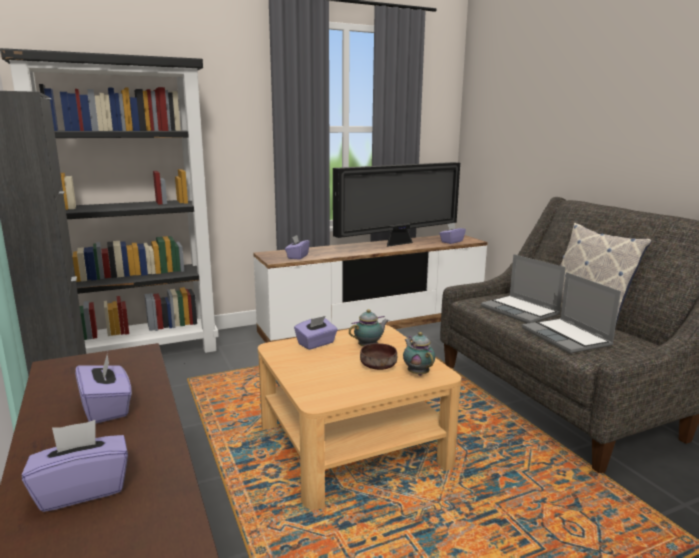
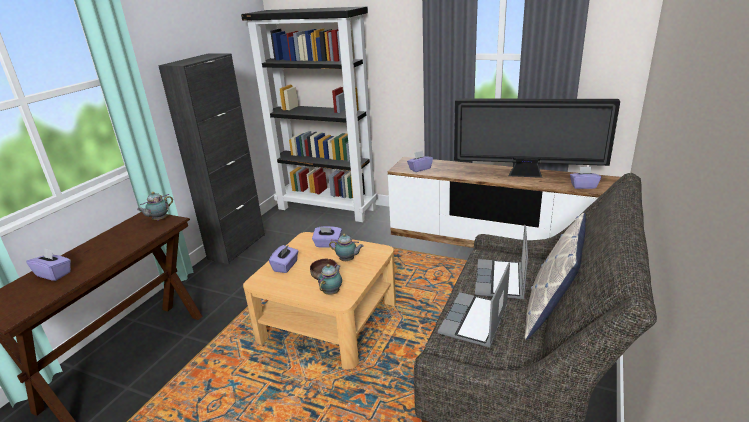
camera: 50 degrees right, 10 degrees up
purple tissue box [75,352,132,424] -> purple tissue box moved to [269,244,298,273]
none -> teapot [137,192,173,221]

